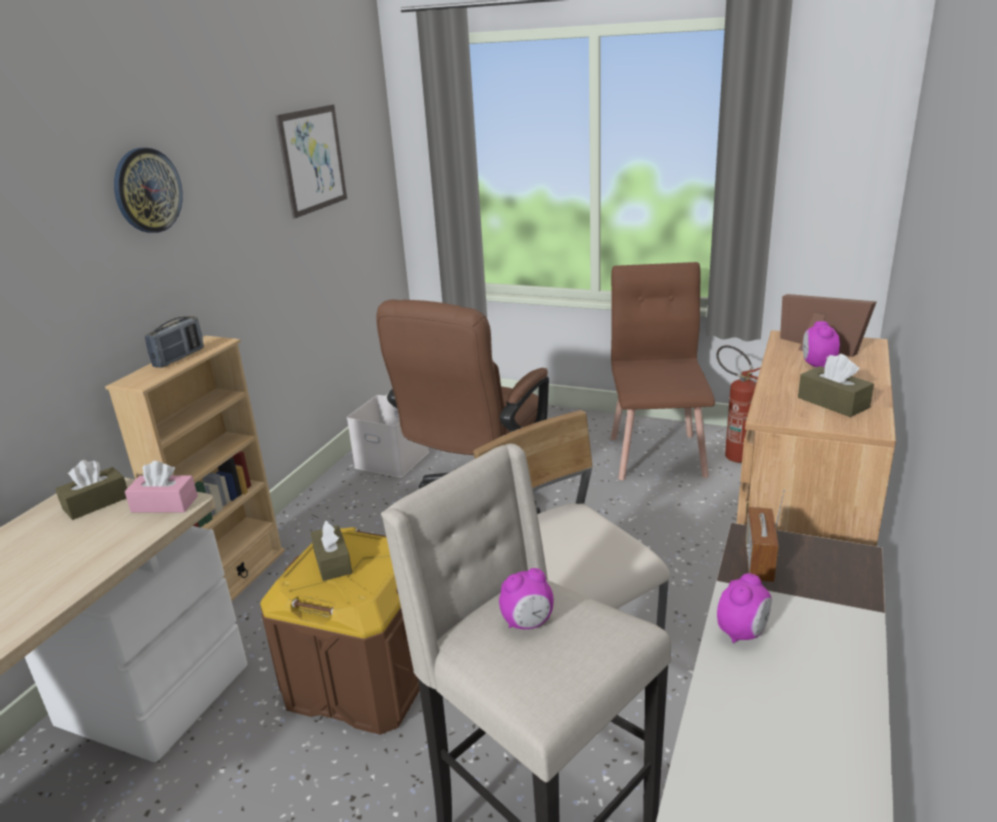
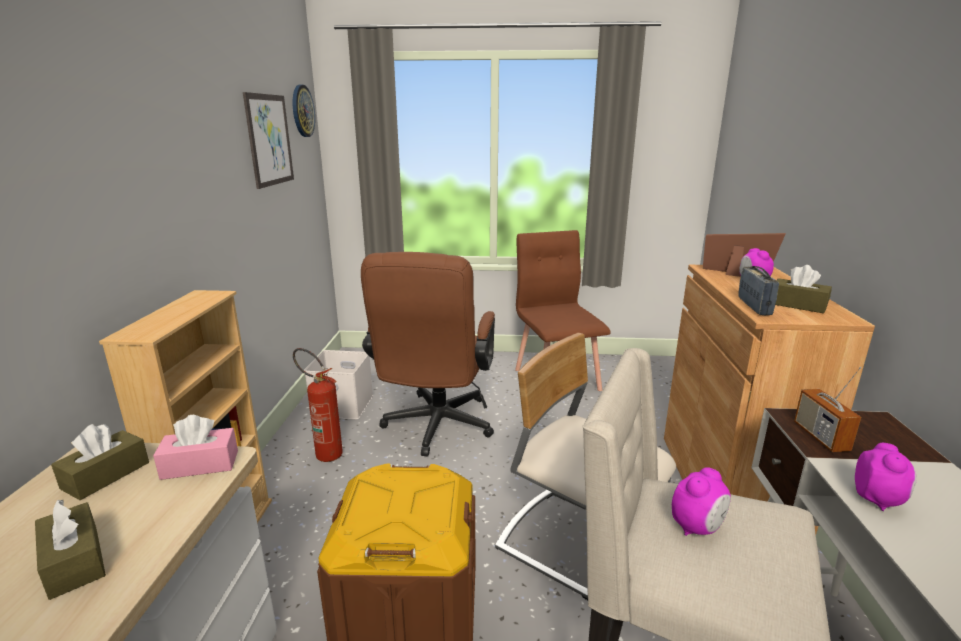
camera: 20 degrees left, 5 degrees down
wall clock [114,148,183,233] -> wall clock moved to [293,85,315,137]
radio [145,316,204,368] -> radio moved to [738,266,779,315]
brown tissue box [310,521,352,581] -> brown tissue box moved to [35,500,106,600]
fire extinguisher [716,345,761,463] -> fire extinguisher moved to [293,348,343,462]

